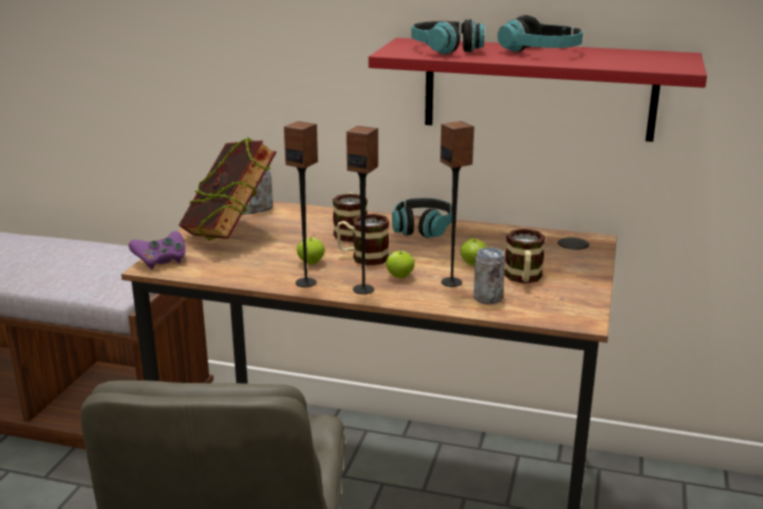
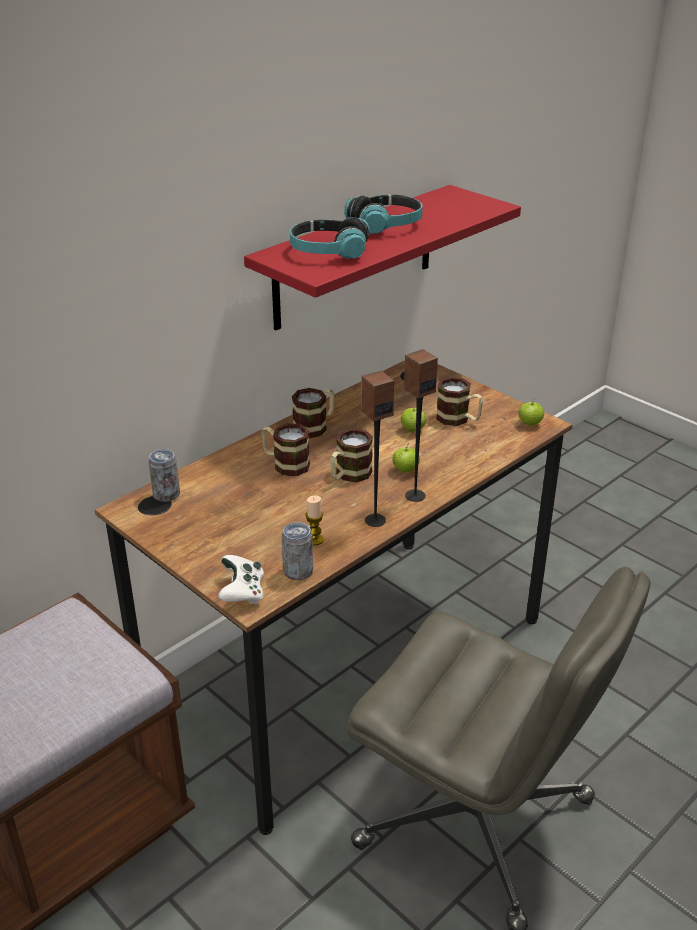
camera: 60 degrees left, 10 degrees up
purple game controller [129,231,185,269] -> white game controller [218,555,264,604]
book [179,136,276,241] -> none
apple [297,235,325,265] -> apple moved to [518,398,544,426]
headphones [392,198,452,238] -> mug [292,388,334,438]
speaker [440,121,474,287] -> none
can [474,248,505,305] -> can moved to [281,522,313,580]
none -> candle [305,495,323,545]

